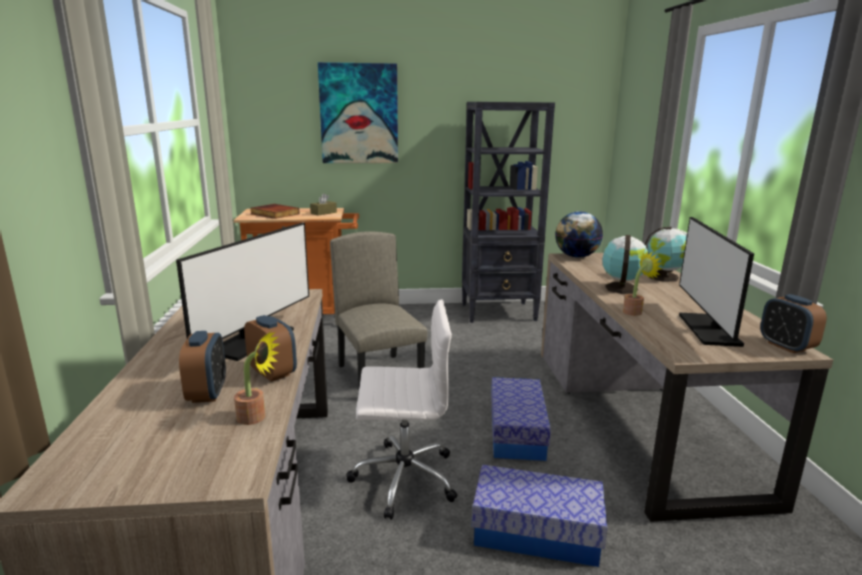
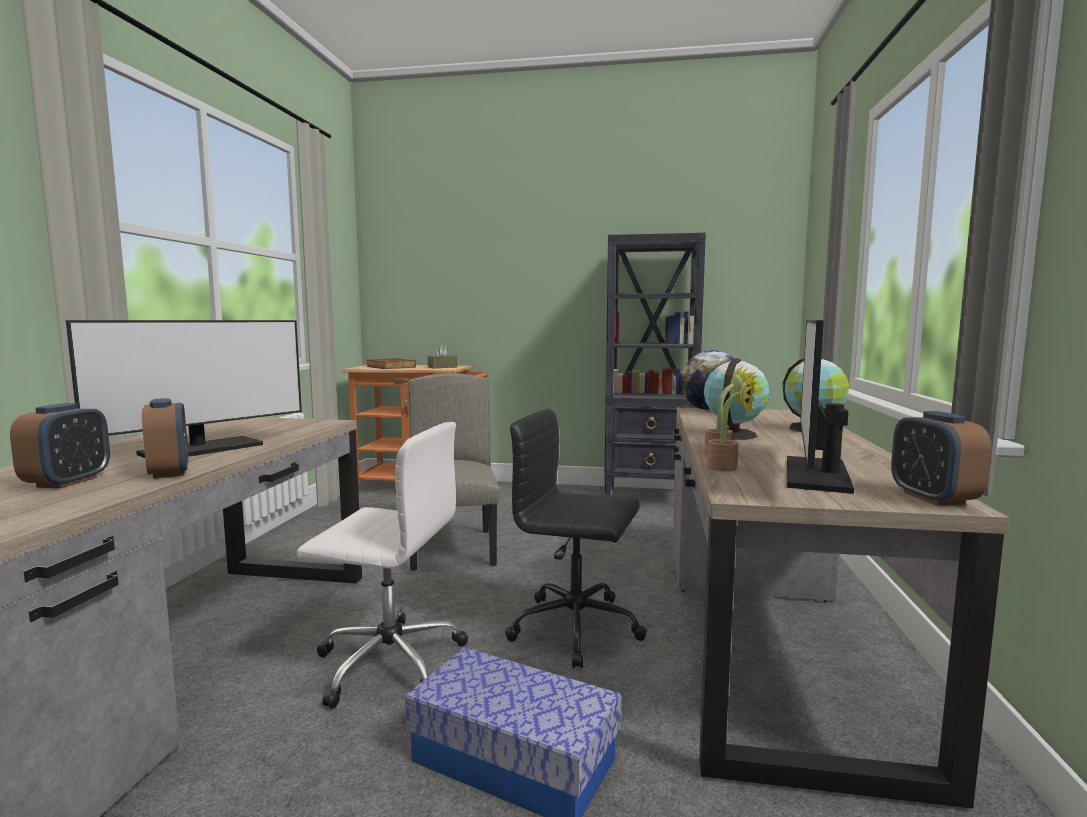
camera: 15 degrees right, 10 degrees down
potted plant [234,332,279,425] -> potted plant moved to [707,373,757,471]
picture [318,62,398,163] -> none
storage box [491,377,551,461] -> black office chair [505,408,647,668]

